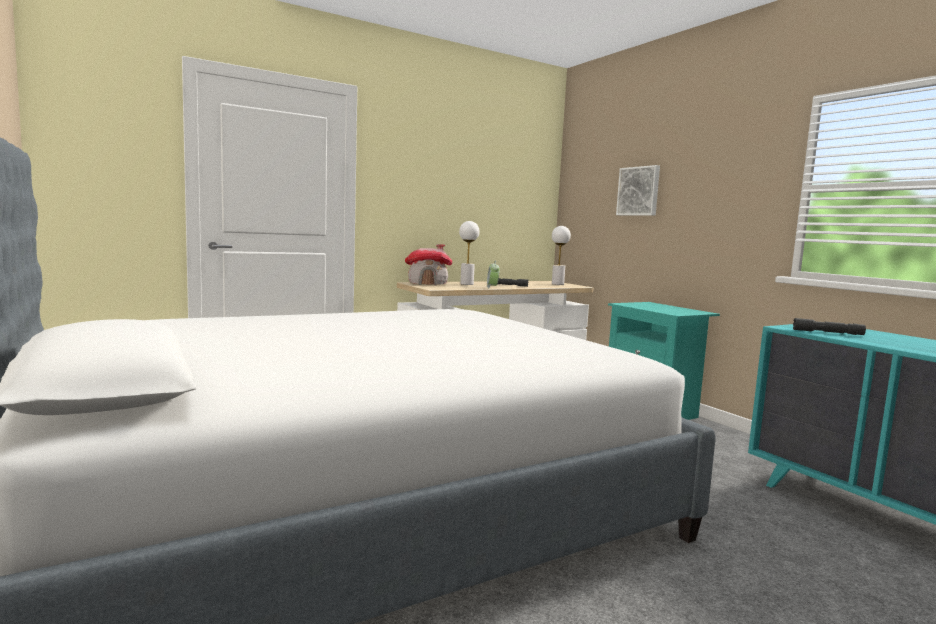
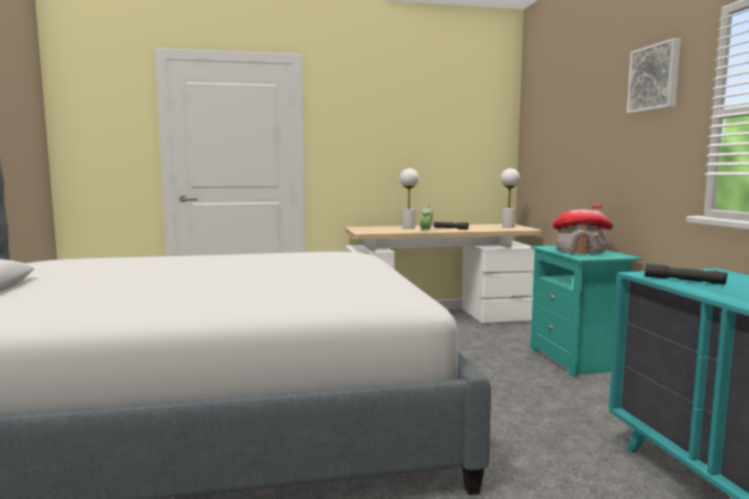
camera: 20 degrees right, 0 degrees up
toy house [405,244,452,286] -> toy house moved to [553,204,613,255]
picture [616,165,660,216] -> picture moved to [626,38,681,114]

